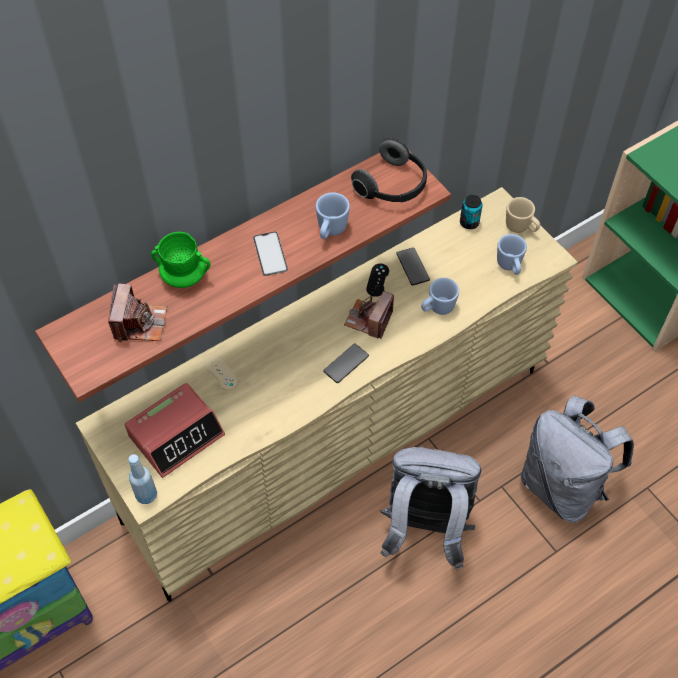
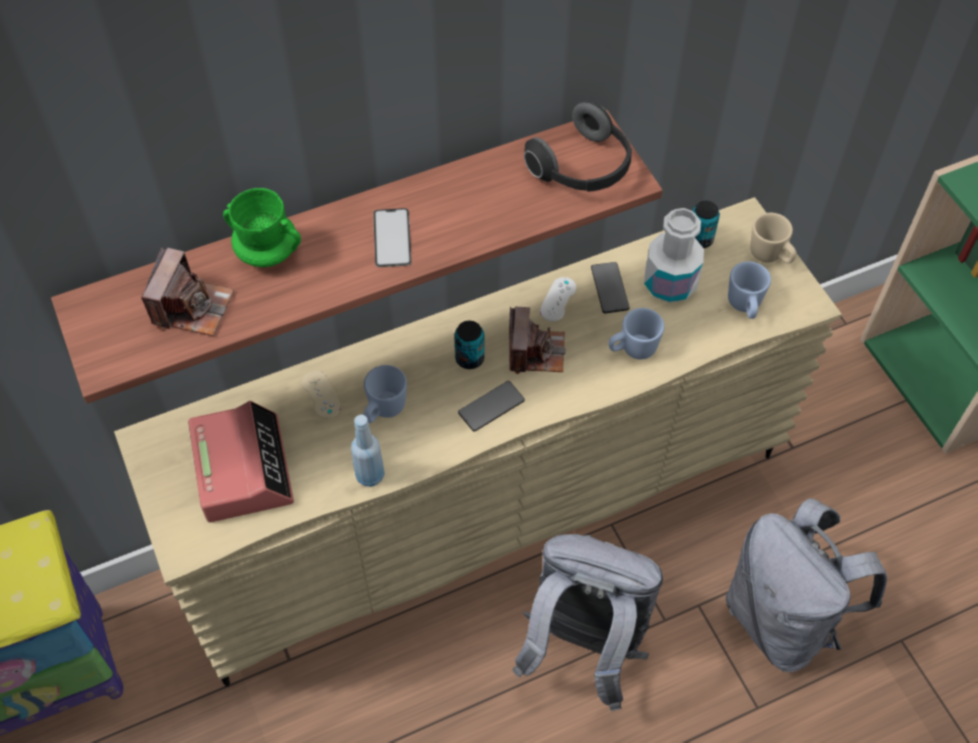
camera: 10 degrees right, 0 degrees up
alarm clock [125,383,225,478] -> alarm clock turned 75 degrees counterclockwise [188,401,294,522]
blue bottle [128,454,157,504] -> blue bottle moved to [351,415,385,487]
blue mug [316,192,350,239] -> blue mug moved to [364,365,407,423]
camera [344,291,394,339] -> camera turned 150 degrees clockwise [509,306,566,374]
black game controller [366,263,389,297] -> white game controller [540,277,576,321]
none -> can [454,321,484,369]
none -> white bottle [644,208,704,303]

